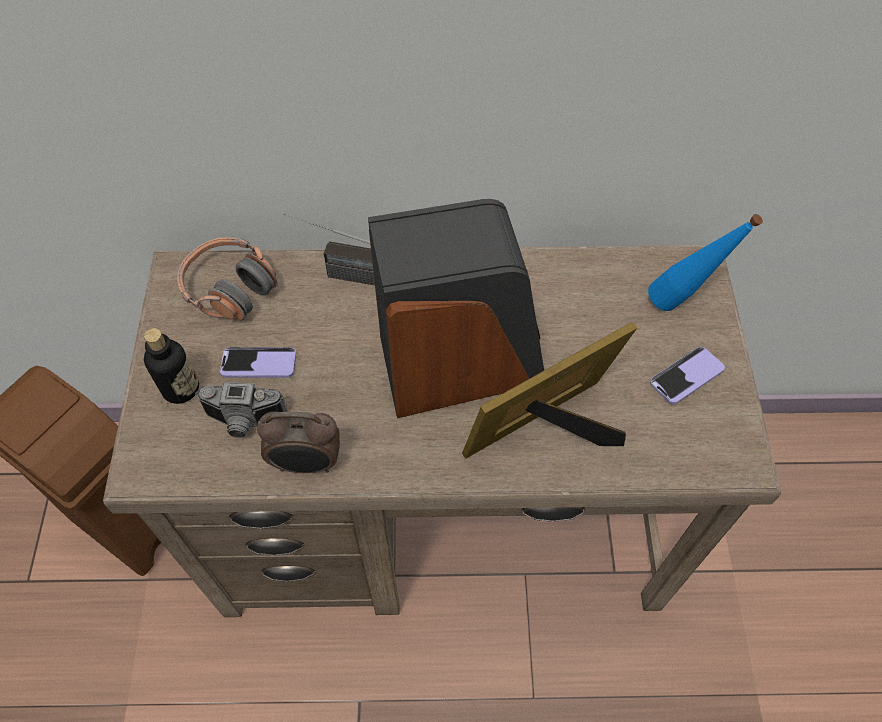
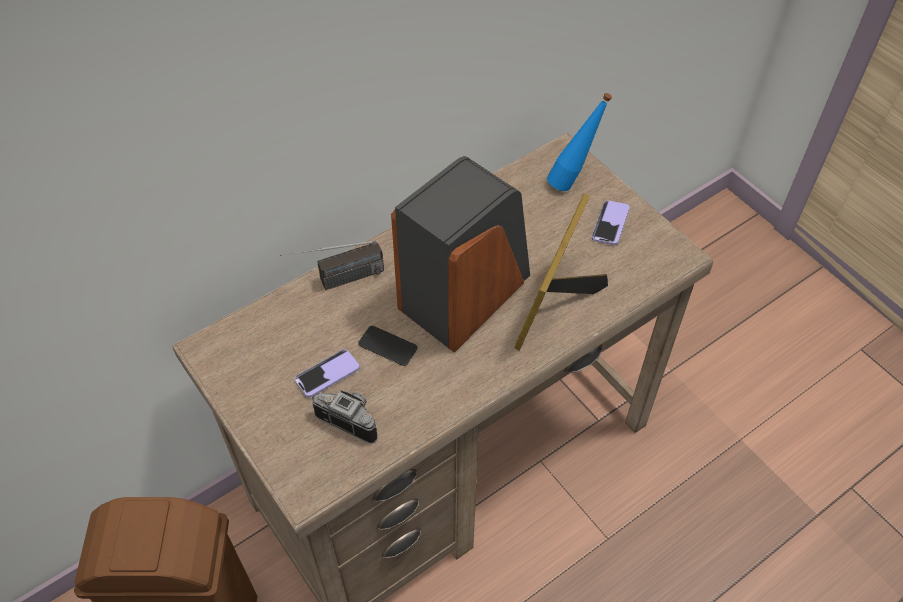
camera: 35 degrees left, 5 degrees down
bottle [144,328,199,404] -> none
headphones [177,237,277,320] -> none
camera [195,382,288,438] -> camera turned 120 degrees counterclockwise [312,391,378,444]
alarm clock [257,411,340,473] -> none
none -> phone [358,326,418,366]

